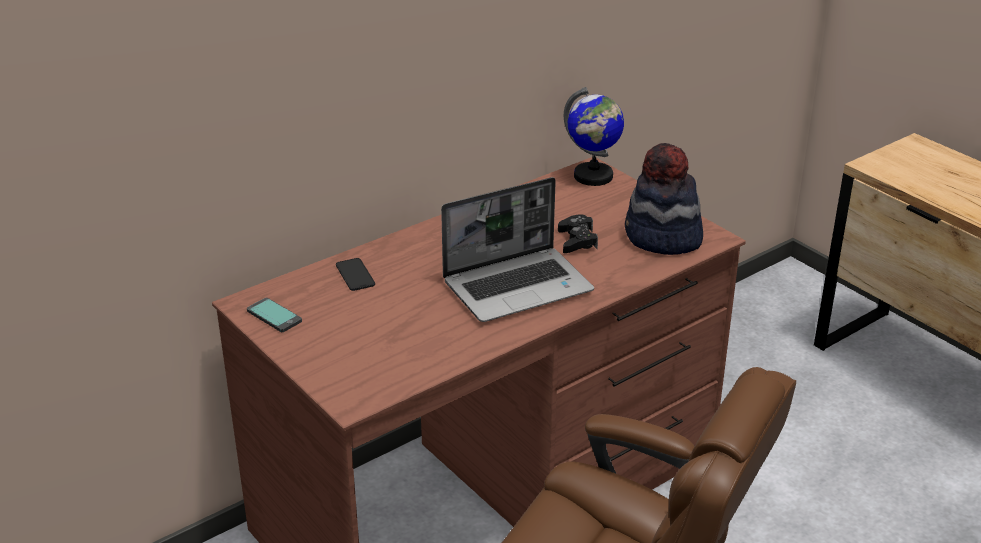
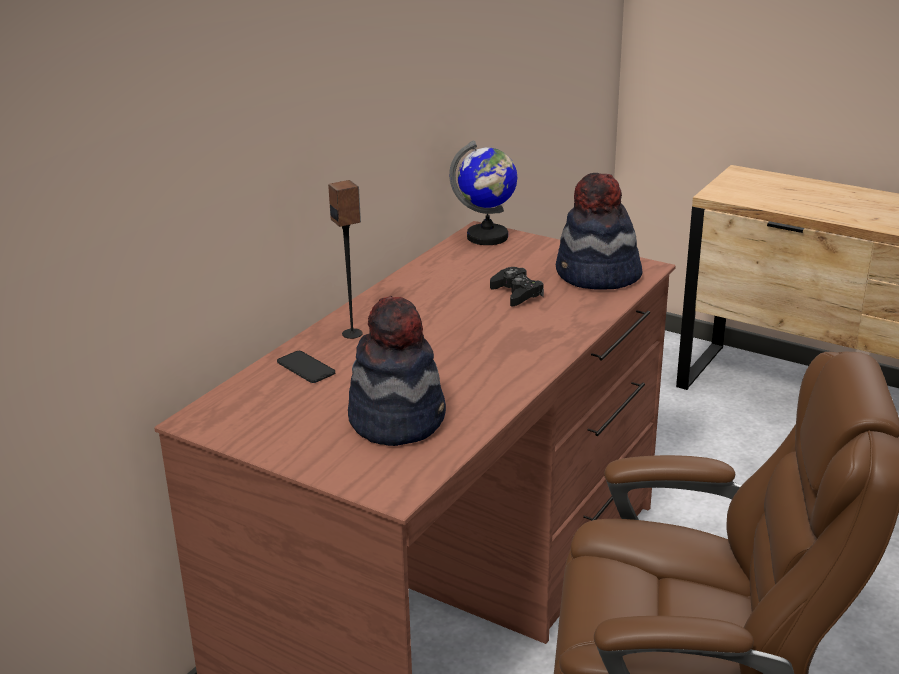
camera: 20 degrees left, 5 degrees down
phone [247,298,302,332] -> none
laptop [441,177,594,322] -> none
none -> speaker [328,180,363,339]
none -> hat [348,296,446,446]

